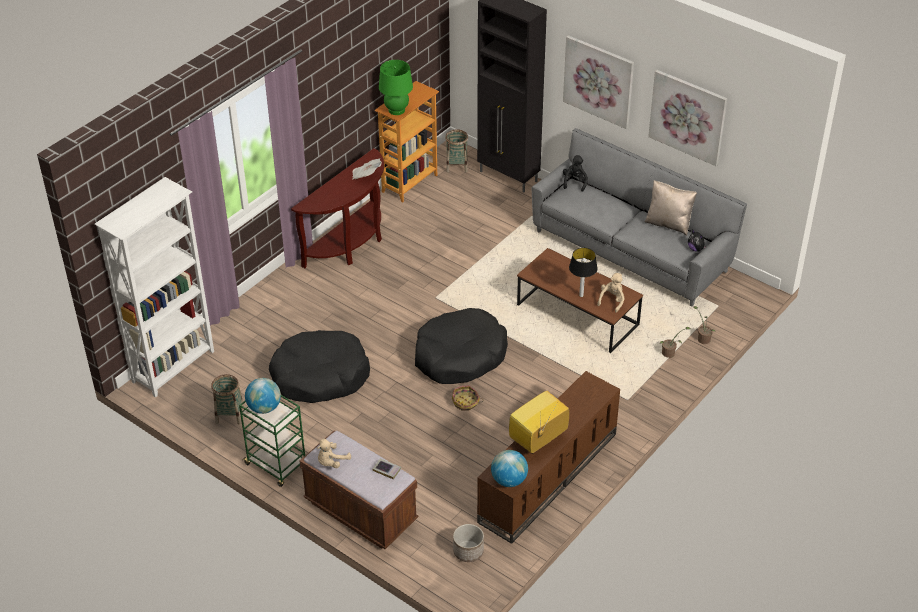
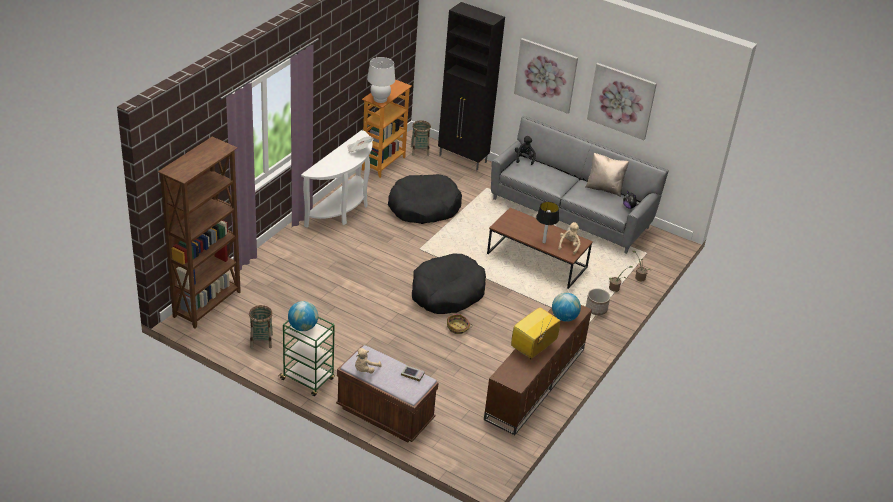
camera: 10 degrees left, 5 degrees down
white bookcase [95,177,214,398] -> brown bookcase [158,137,241,328]
black dog bed [269,330,370,403] -> black dog bed moved to [388,174,462,224]
brown console table [291,148,384,268] -> white console table [301,130,373,228]
green table lamp [379,60,413,115] -> white table lamp [367,57,395,103]
planter [453,524,484,562] -> planter moved to [586,288,610,315]
globe [491,450,528,487] -> globe moved to [552,293,581,322]

